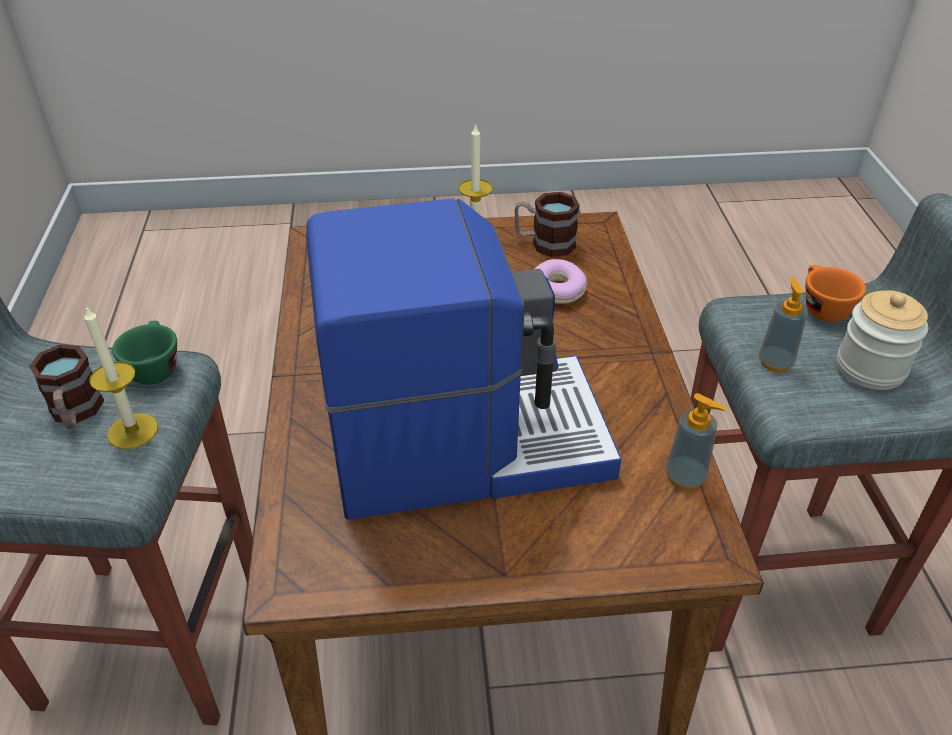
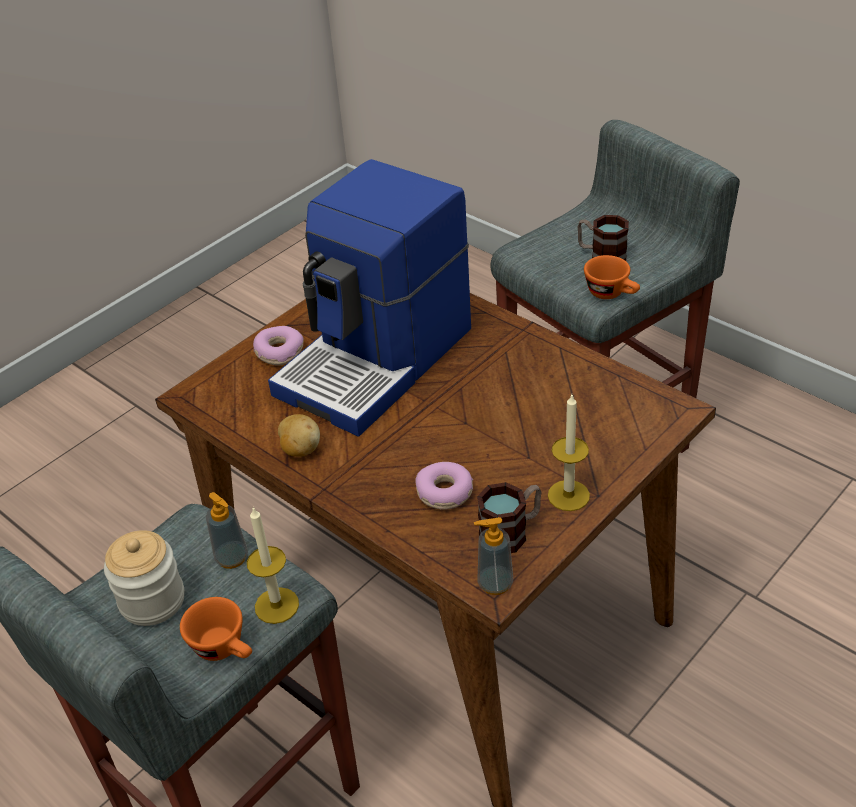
camera: 140 degrees right, 0 degrees up
candle [84,306,158,449] -> candle moved to [247,507,299,624]
green cup [112,321,177,384] -> orange cup [584,255,640,299]
soap dispenser [665,393,726,490] -> soap dispenser moved to [474,517,513,595]
none -> donut [253,326,304,365]
none -> potato [278,414,320,457]

